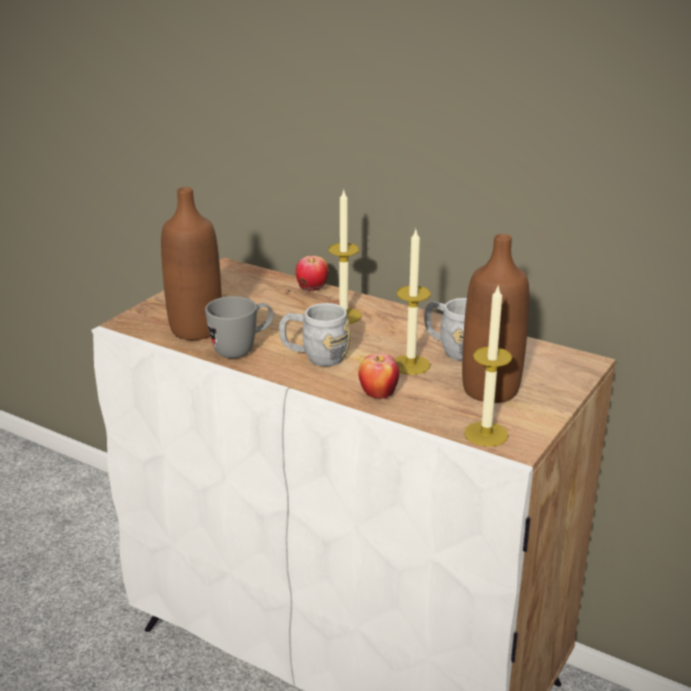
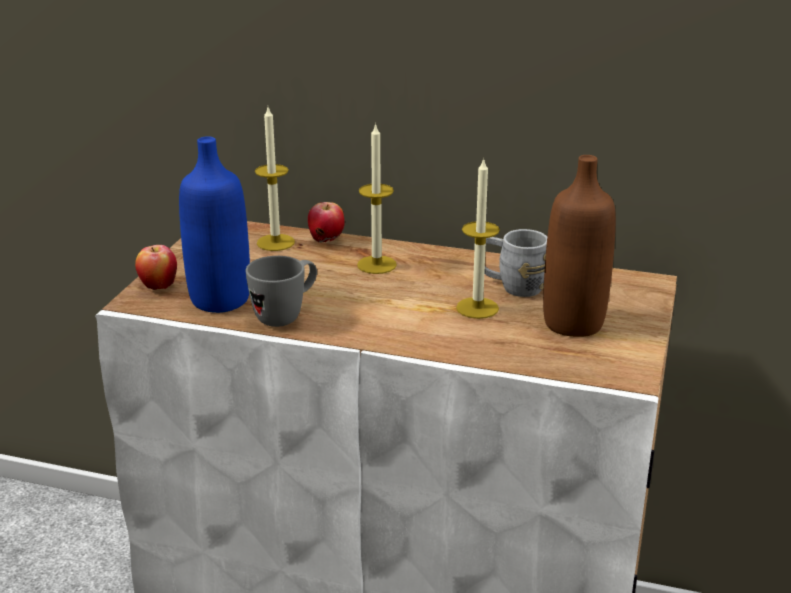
camera: 15 degrees left, 0 degrees up
brown bottle [161,187,222,340] -> blue bottle [179,136,250,313]
grey mug [279,303,351,366] -> none
apple [359,353,399,399] -> apple moved to [135,245,177,290]
candle [464,284,512,447] -> candle moved to [255,107,295,251]

